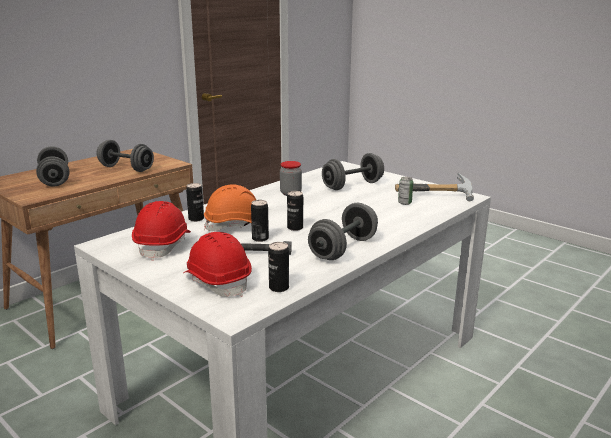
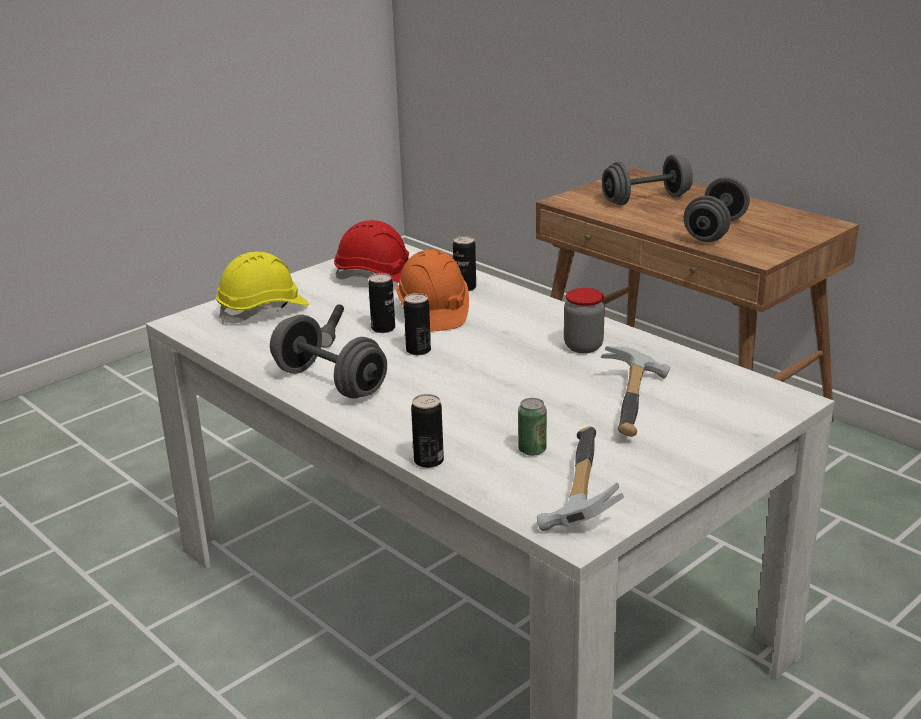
camera: 95 degrees right, 5 degrees up
red hard hat [184,232,252,297] -> yellow hard hat [216,252,309,324]
can [268,242,289,292] -> can moved to [411,394,444,468]
grey dumbbell [322,153,384,190] -> hammer [601,346,670,437]

